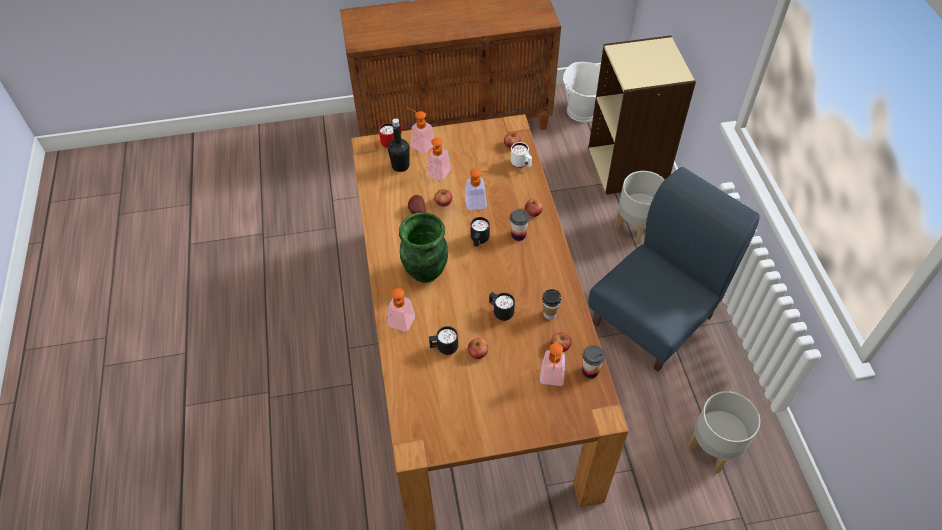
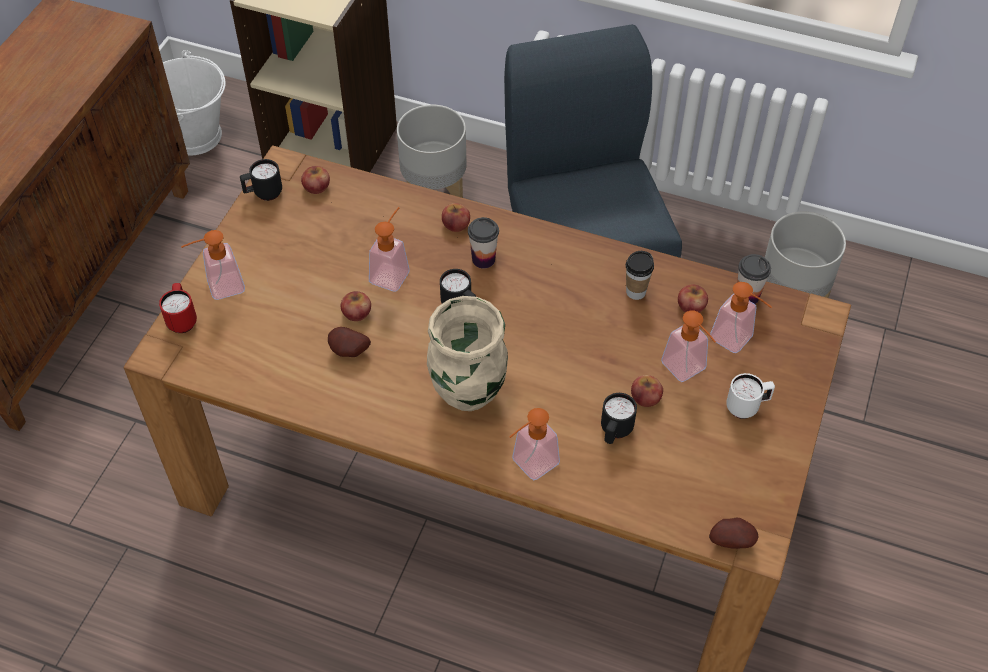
camera: 60 degrees left, 0 degrees up
black bottle [388,118,410,172] -> none
green vase [399,212,448,283] -> beige vase [427,296,508,411]
soap dispenser [427,138,451,180] -> soap dispenser moved to [661,311,716,382]
black mug [489,292,515,321] -> black mug moved to [240,159,282,201]
white mug [511,142,532,168] -> white mug moved to [726,373,775,419]
none -> potato [709,518,759,549]

